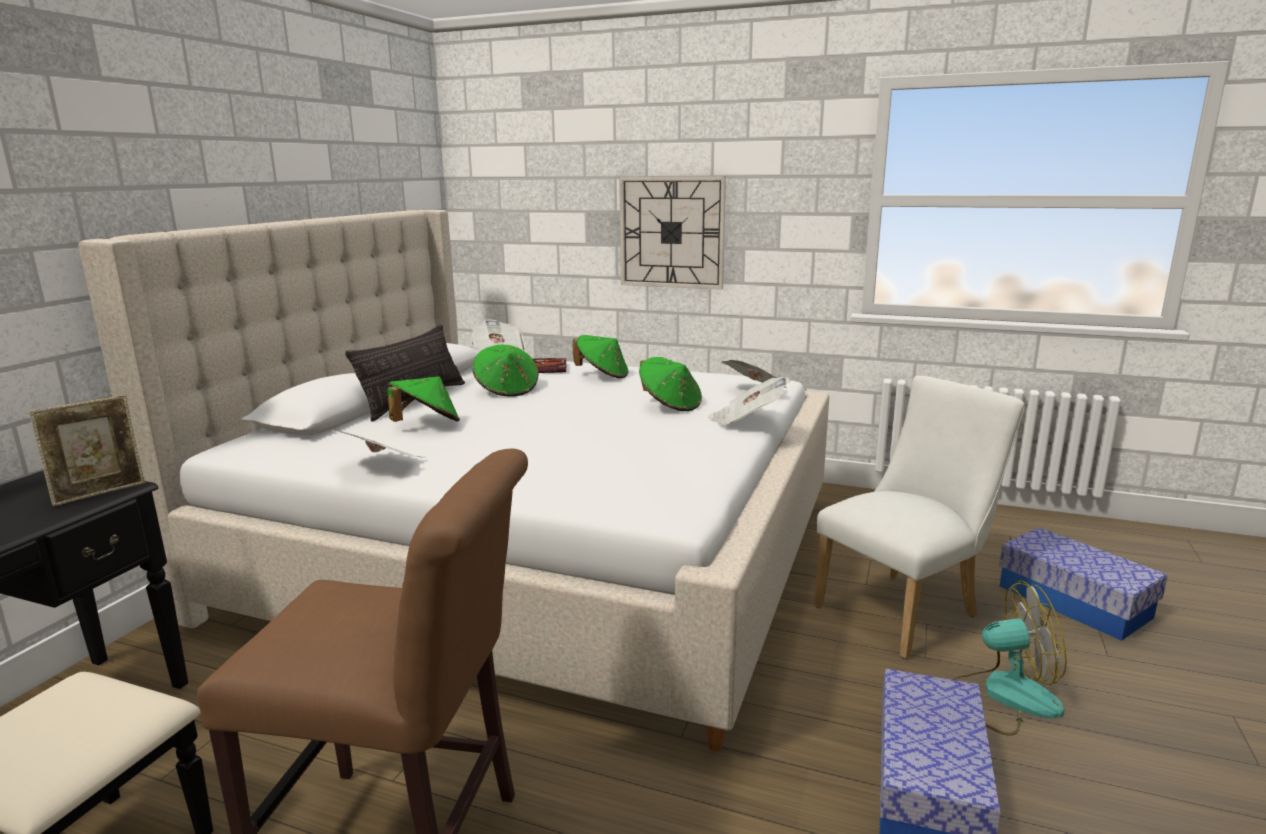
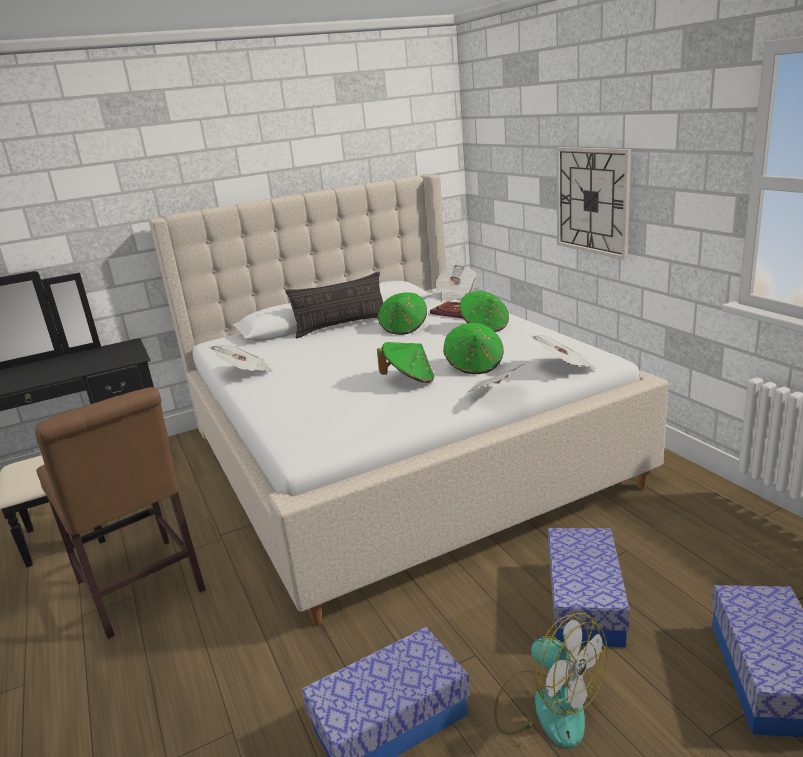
camera: 45 degrees right, 5 degrees up
picture frame [29,395,145,506] -> none
green hat [387,376,460,422] -> green hat moved to [377,342,434,383]
white chair [814,376,1025,659] -> storage box [548,528,630,647]

